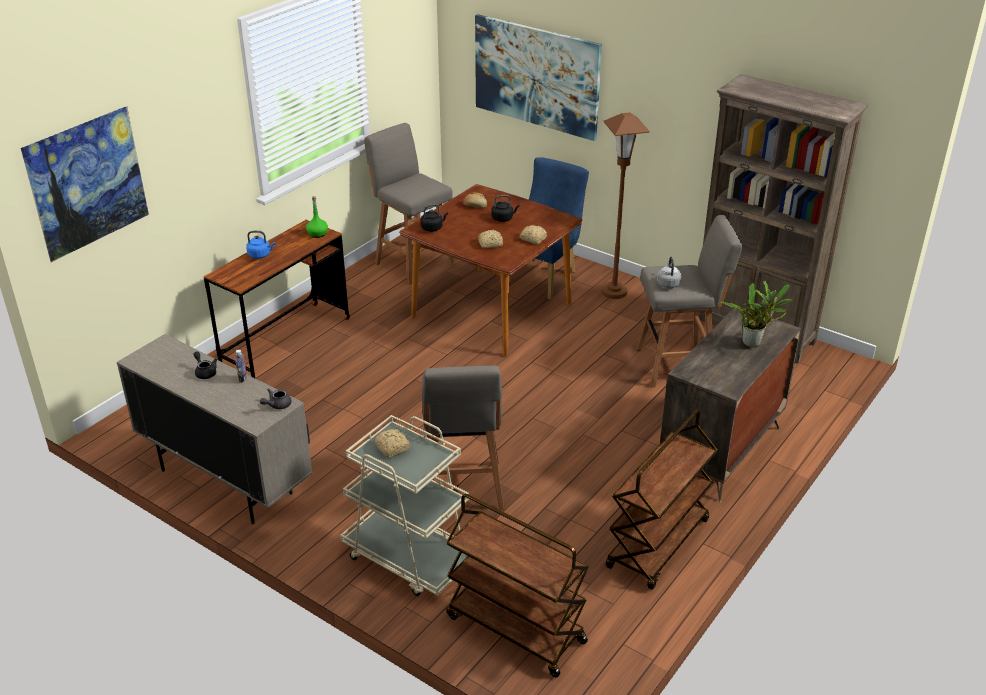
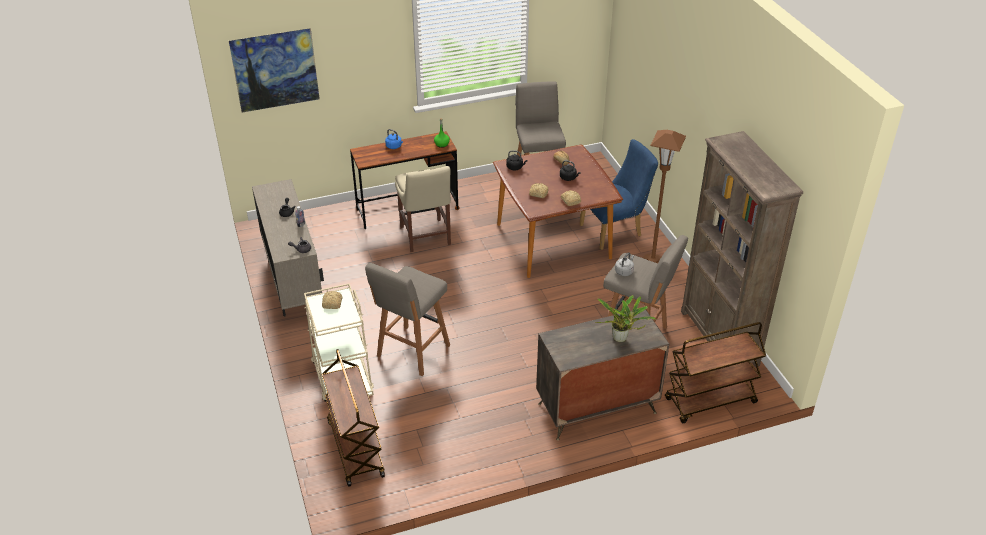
camera: 35 degrees right, 5 degrees up
picture [475,14,602,141] -> none
brown cart [606,409,718,590] -> brown cart moved to [665,322,766,423]
none -> beige chair [395,166,451,252]

